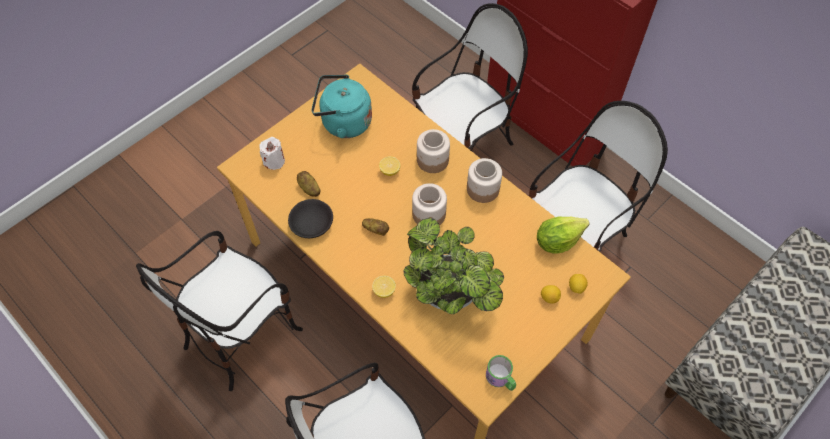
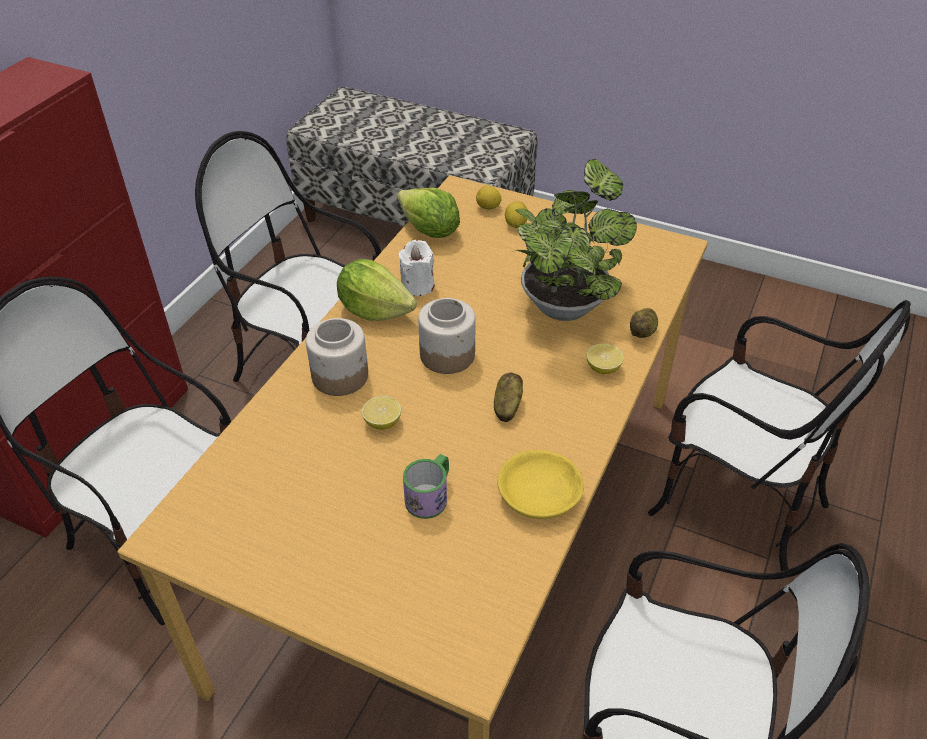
camera: 110 degrees left, 15 degrees down
white candle [259,137,285,170] -> white candle moved to [398,240,435,296]
black bowl [288,199,333,238] -> yellow bowl [497,450,584,519]
potato [297,171,321,197] -> potato moved to [630,308,658,338]
turquoise kettle [312,75,372,138] -> none
jar [467,158,502,203] -> lettuce [337,259,417,321]
mug [486,355,516,391] -> mug moved to [403,454,449,519]

